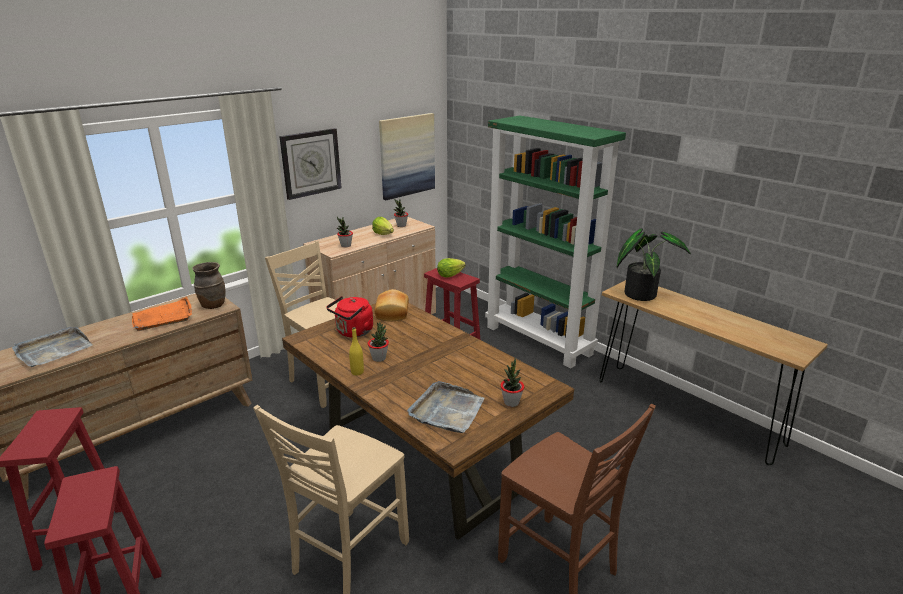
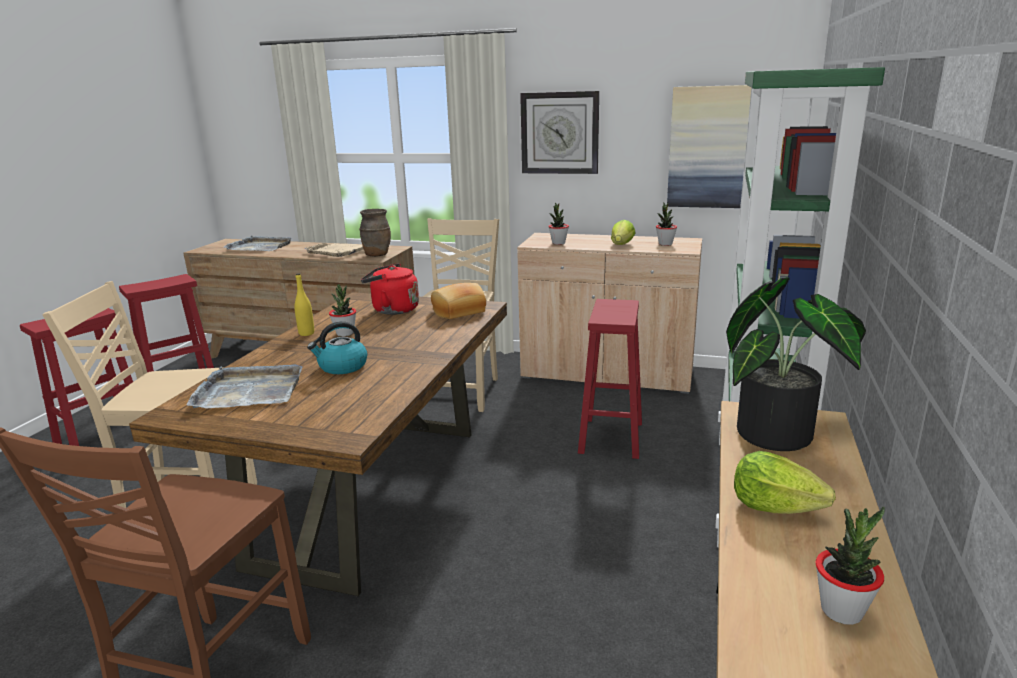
camera: 60 degrees right, 5 degrees down
orange tray [132,297,192,331] -> beige tray [305,243,364,257]
lettuce [437,258,466,278] -> lettuce moved to [734,451,836,514]
potted plant [500,358,524,407] -> potted plant moved to [815,506,885,625]
none -> kettle [307,321,367,374]

